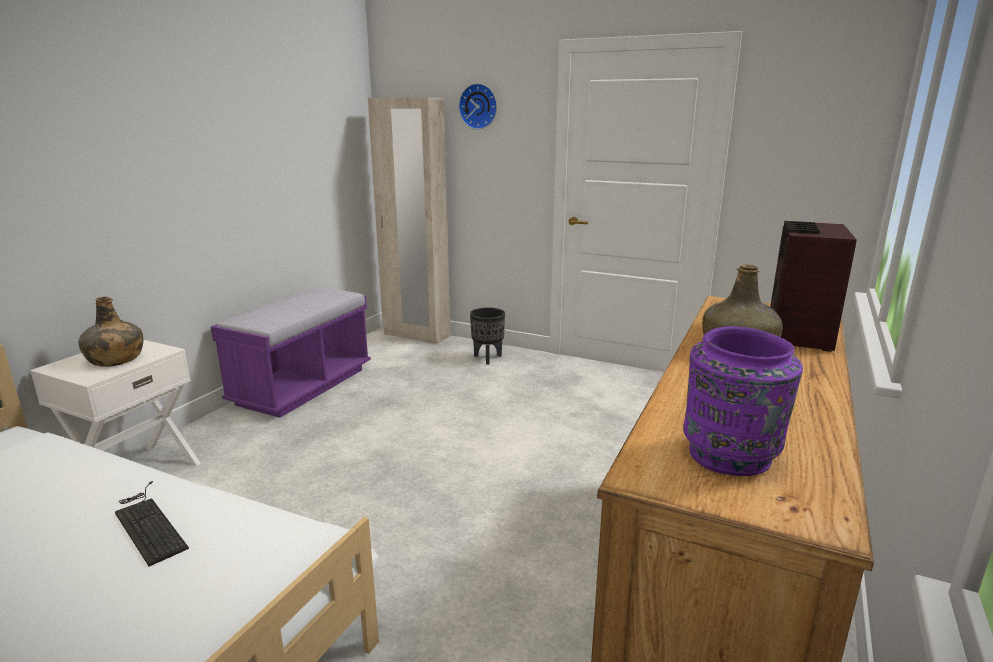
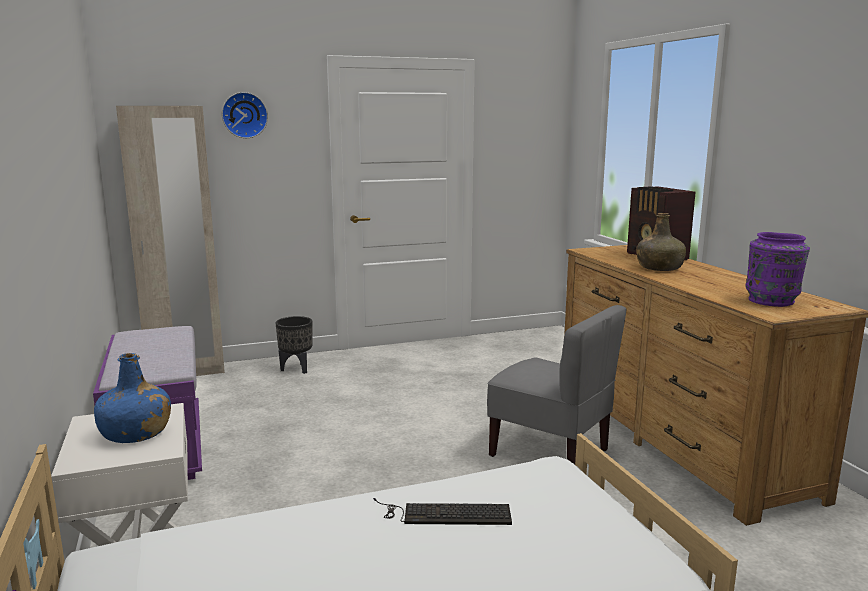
camera: 45 degrees left, 5 degrees down
green bottle [78,297,143,367] -> blue bottle [94,353,171,443]
none -> grey chair [487,305,627,465]

